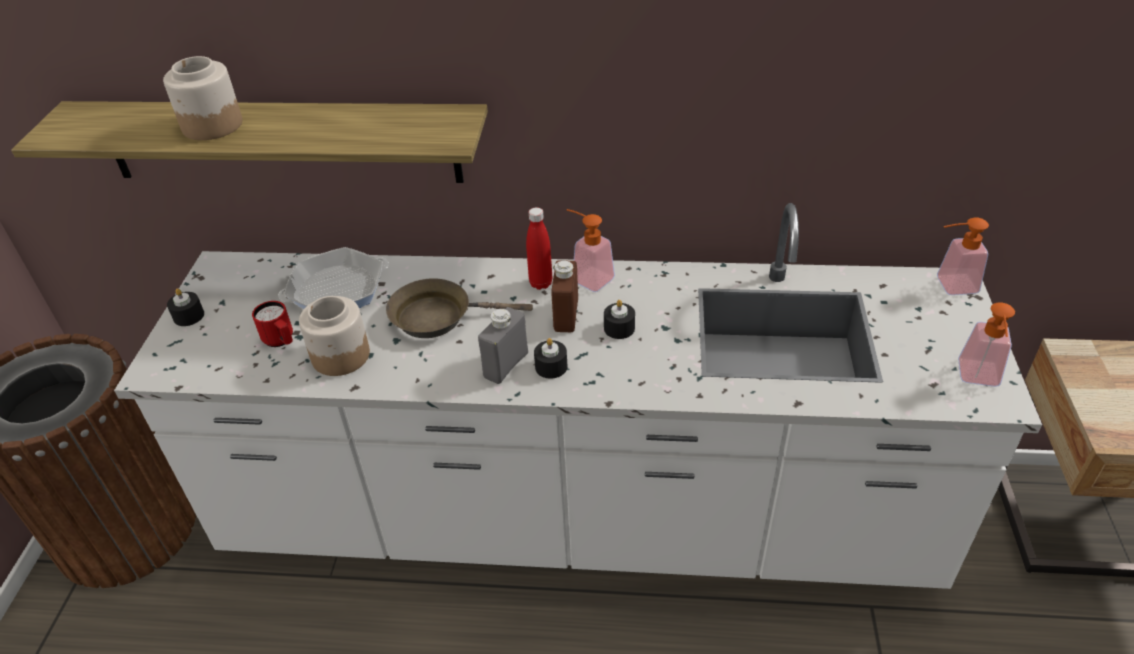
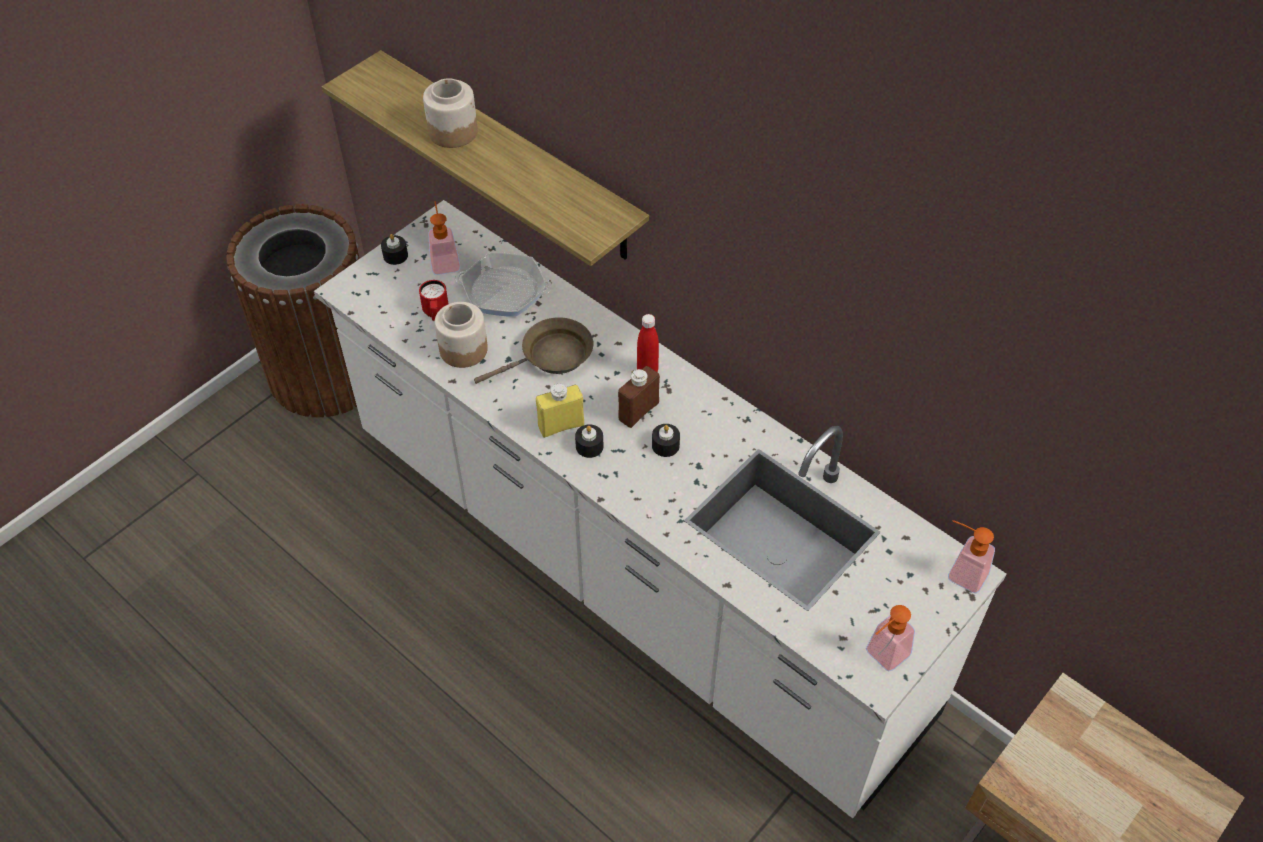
camera: 35 degrees right, 10 degrees up
brown frying pan [386,278,533,338] -> brown frying pan turned 120 degrees clockwise [474,317,593,384]
grey bottle [478,307,528,384] -> yellow bottle [536,384,584,438]
soap dispenser [567,209,615,292] -> soap dispenser moved to [428,201,461,275]

